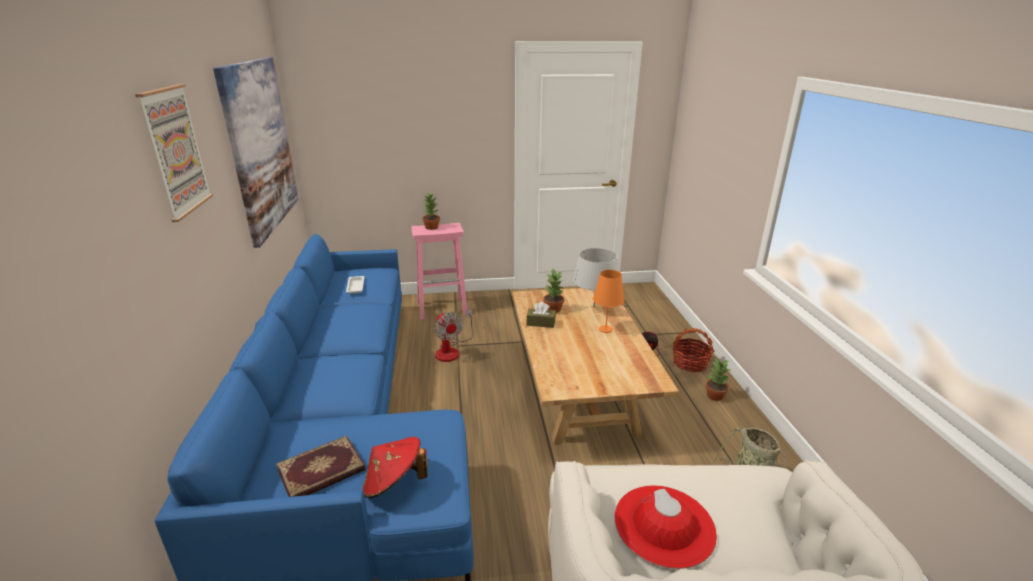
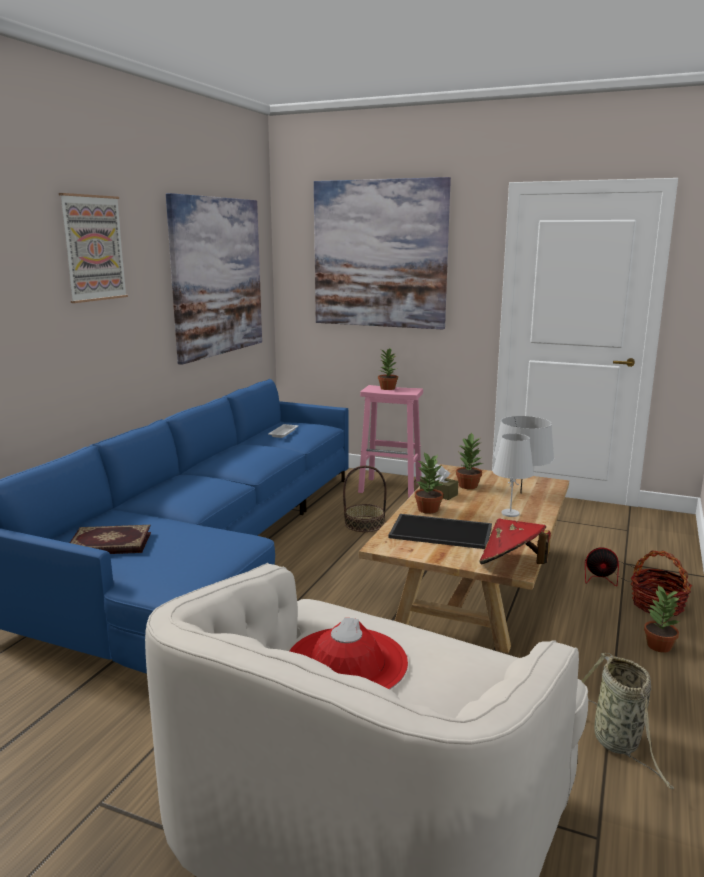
camera: 30 degrees right, 10 degrees down
red hat [362,437,428,499] -> red hat moved to [479,518,551,564]
fan [435,309,473,362] -> basket [343,466,387,532]
orange table lamp [593,270,624,333] -> white table lamp [493,433,534,517]
none -> picture [314,177,451,329]
none -> tray [388,514,492,549]
none -> potted plant [415,452,443,514]

